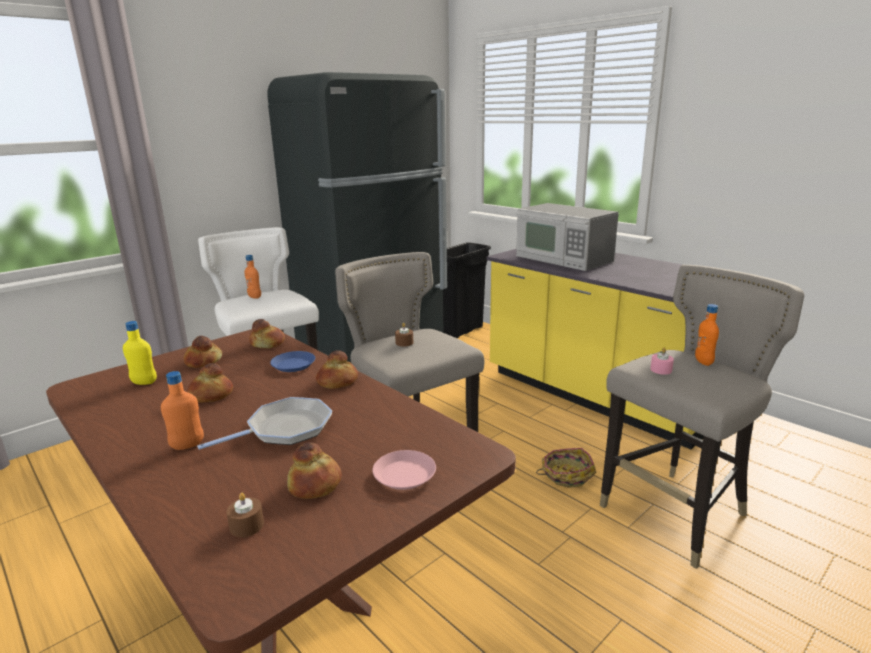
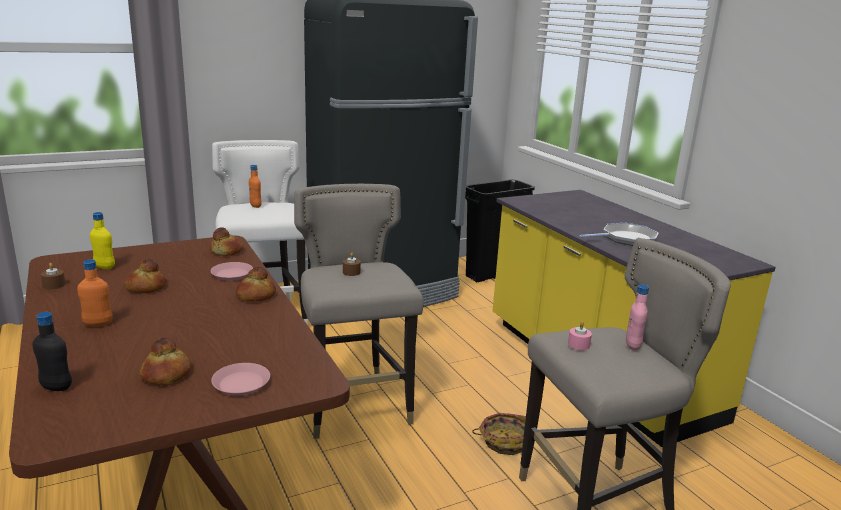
camera: 15 degrees right, 0 degrees up
bread [183,336,222,368] -> none
frying pan [197,397,332,450] -> frying pan moved to [579,223,658,246]
brown candle [226,493,264,537] -> brown candle moved to [41,263,66,289]
blue plate [270,351,315,372] -> pink plate [211,262,253,281]
microwave [515,203,619,271] -> none
orange bottle [695,304,719,366] -> pink bottle [626,284,649,350]
none -> black bottle [32,312,72,391]

